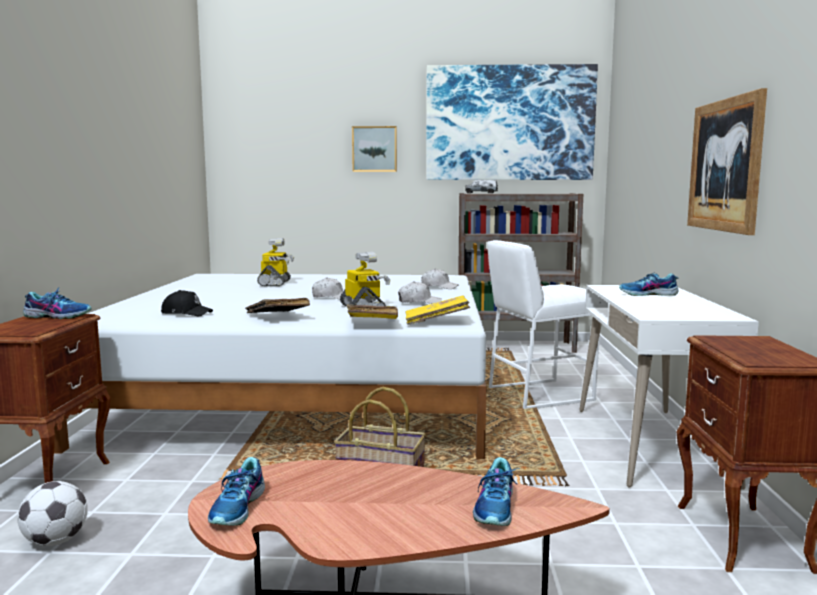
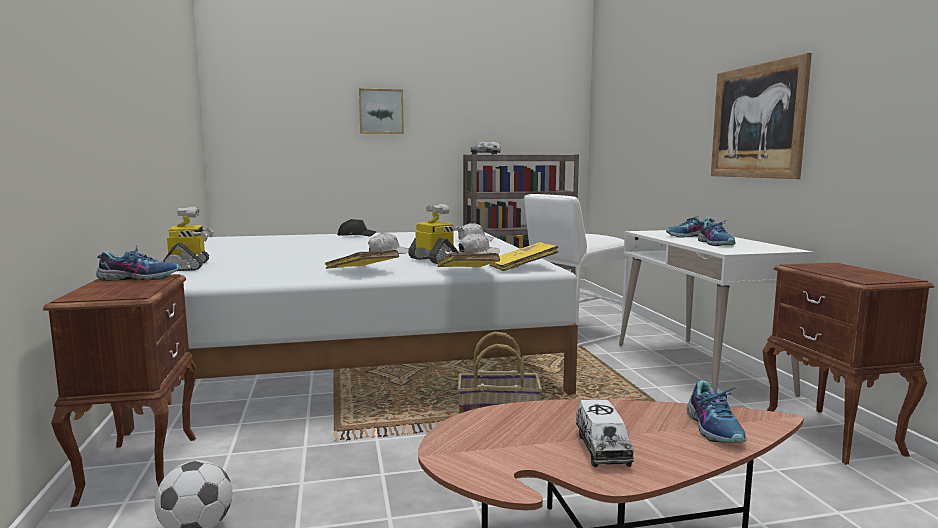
camera: 15 degrees left, 0 degrees up
black cap [161,290,213,317] -> black cap moved to [337,219,376,236]
shoe [208,457,265,526] -> shoe moved to [698,220,736,246]
black book [245,298,310,313] -> yellow book [325,249,399,269]
toy robot [257,238,294,286] -> toy robot moved to [163,207,213,271]
picture [426,64,598,180] -> none
none -> toy truck [576,399,634,467]

